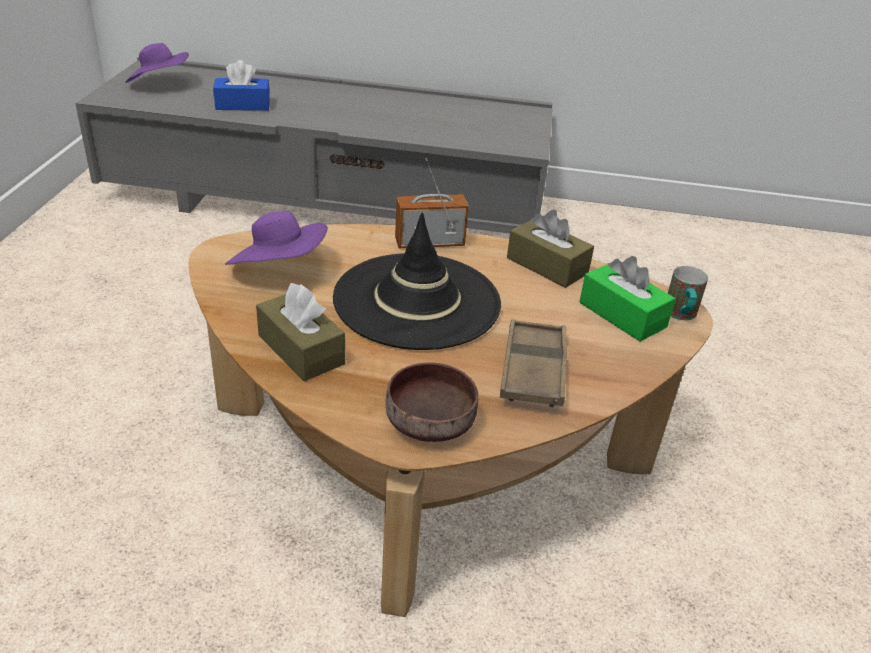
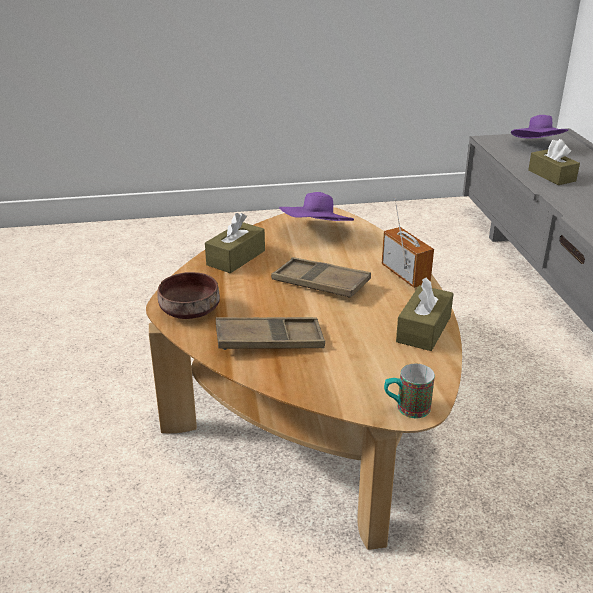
camera: 75 degrees right, 5 degrees down
blue tissue box [213,60,270,111] -> brown tissue box [528,139,580,185]
black hat [333,213,501,350] -> brown tray [271,257,371,297]
green tissue box [579,256,676,342] -> none

